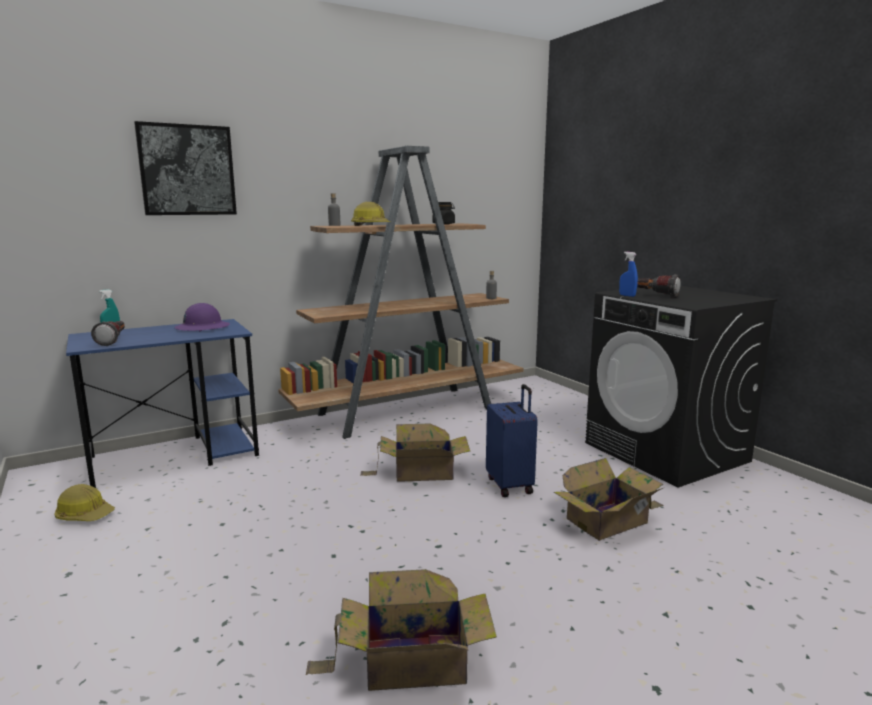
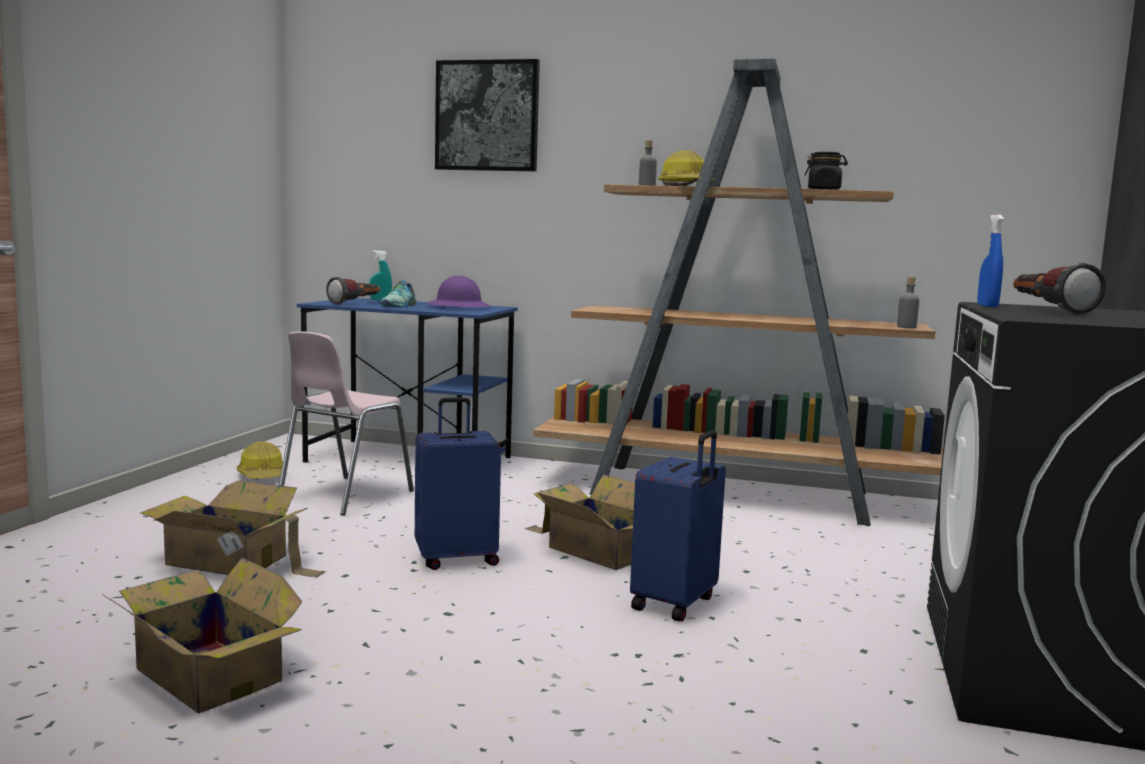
camera: 45 degrees right, 5 degrees down
cardboard box [554,458,665,541] -> cardboard box moved to [141,480,326,578]
none -> pink chair [279,331,414,516]
none -> shoe [381,280,417,307]
none -> blue suitcase [415,397,501,570]

